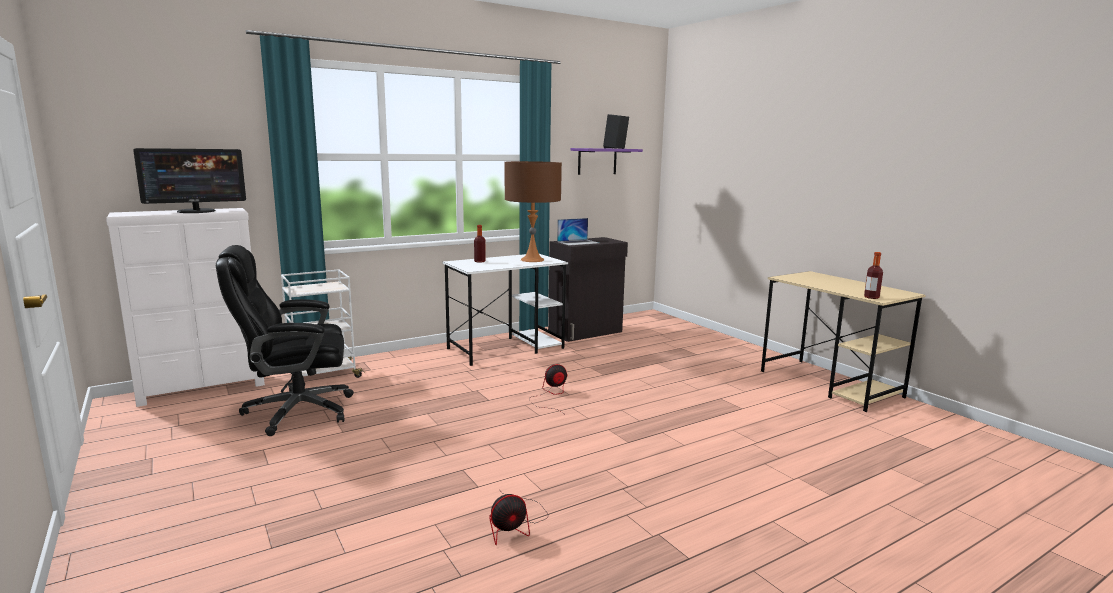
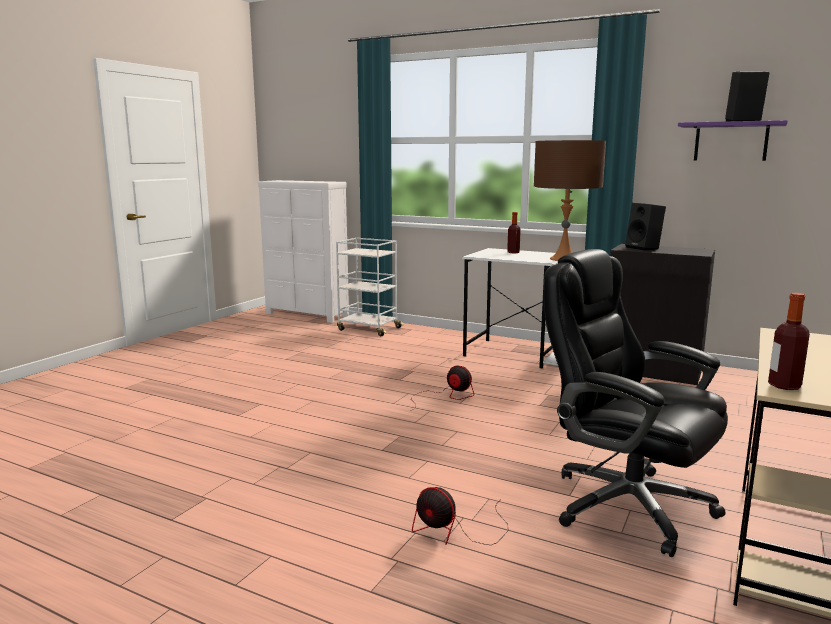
camera: 60 degrees right, 0 degrees up
monitor [133,148,246,213] -> none
black office chair [216,245,354,436] -> black office chair moved to [544,249,728,557]
fan [489,488,547,545] -> fan moved to [412,487,509,545]
laptop [557,218,598,245] -> black speaker [625,203,666,251]

